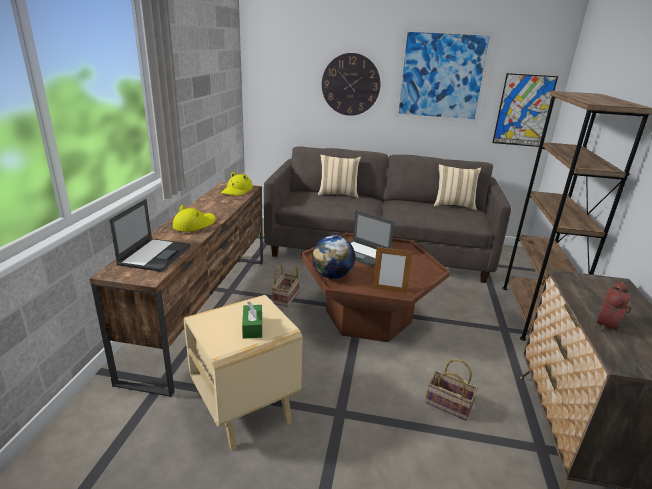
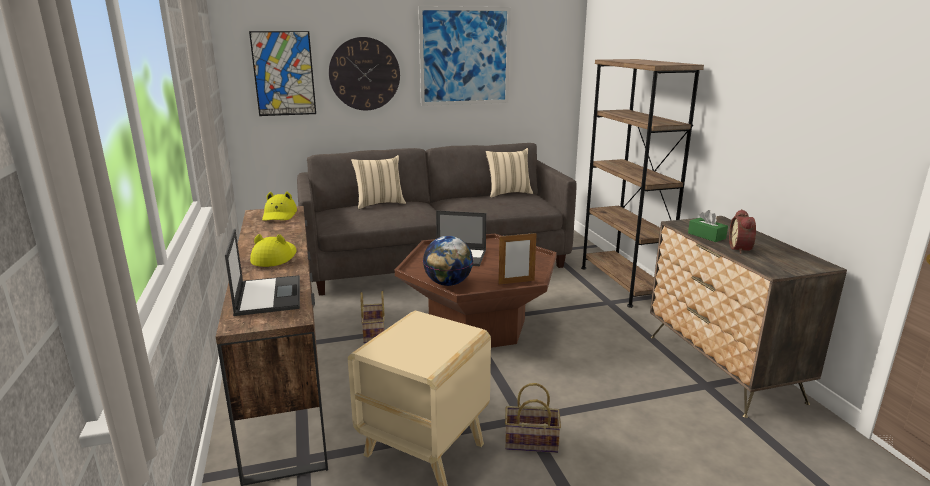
camera: 25 degrees left, 5 degrees down
green tissue box [242,302,262,339] -> green tissue box moved to [688,210,728,242]
basket [425,359,478,421] -> basket moved to [505,383,561,453]
picture [492,73,558,147] -> picture moved to [249,31,316,116]

